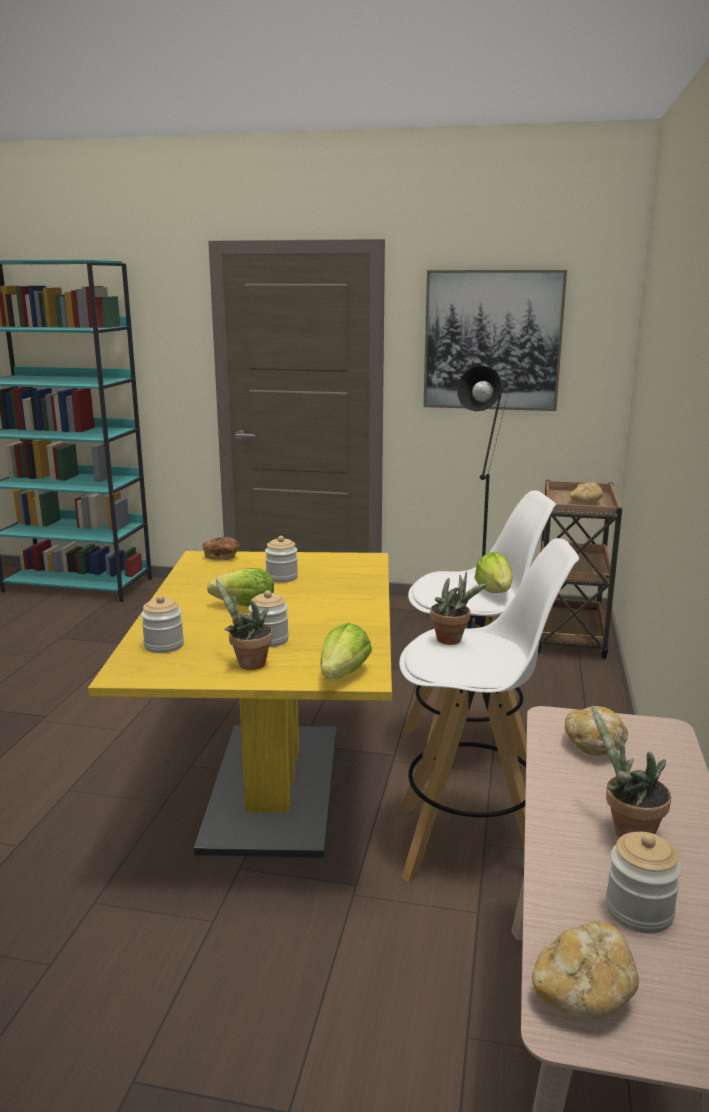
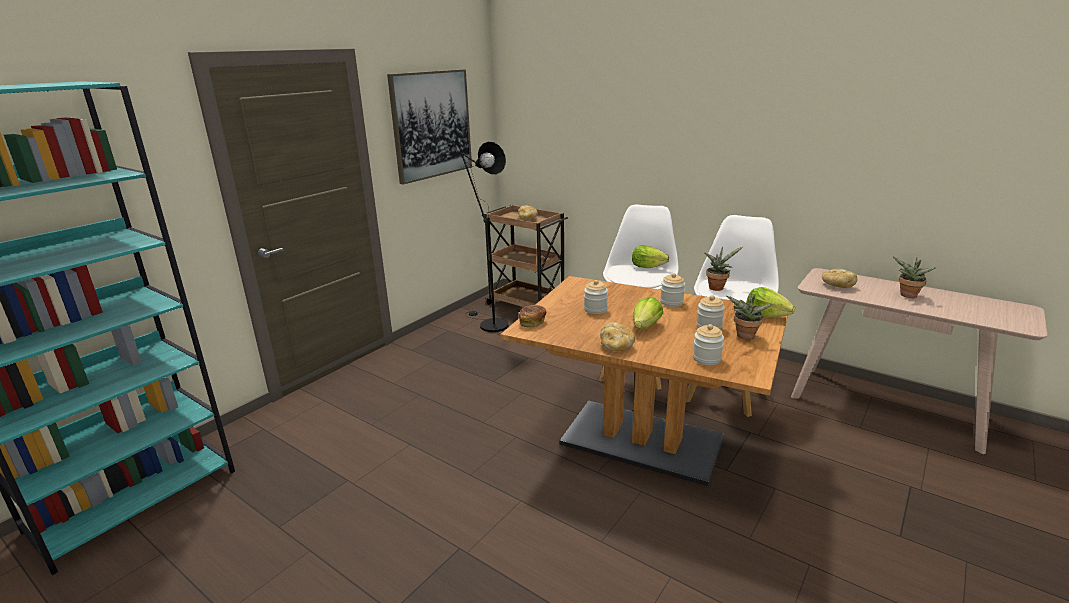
camera: 65 degrees left, 5 degrees up
yellow dining table [88,551,392,858] -> brown dining table [500,276,788,486]
bread [532,921,639,1020] -> bread moved to [600,322,635,351]
jar [606,832,682,934] -> jar moved to [660,273,685,307]

